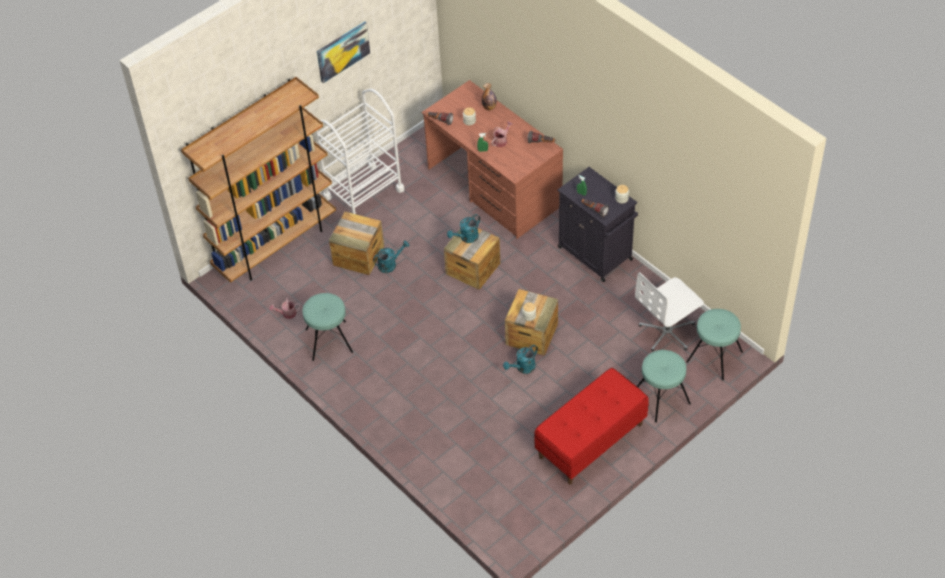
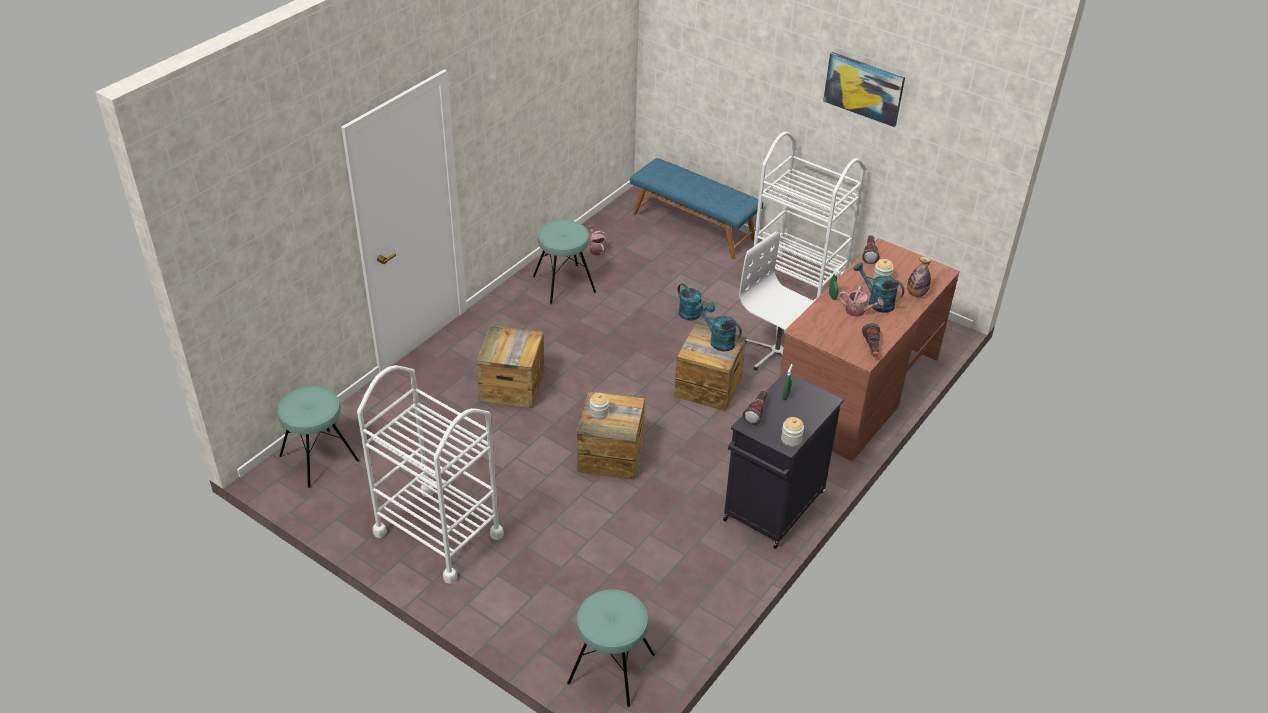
camera: 75 degrees right, 10 degrees down
brown bookcase [181,77,336,283] -> blue bench [630,158,763,259]
crate [329,212,384,275] -> crate moved to [477,326,545,408]
turquoise watering can [503,345,538,374] -> turquoise watering can moved to [853,262,904,313]
red bench [534,368,649,485] -> white cart [357,365,504,584]
white office chair [635,272,704,351] -> white office chair moved to [739,231,814,371]
turquoise stool [637,350,691,423] -> turquoise stool moved to [278,386,359,488]

